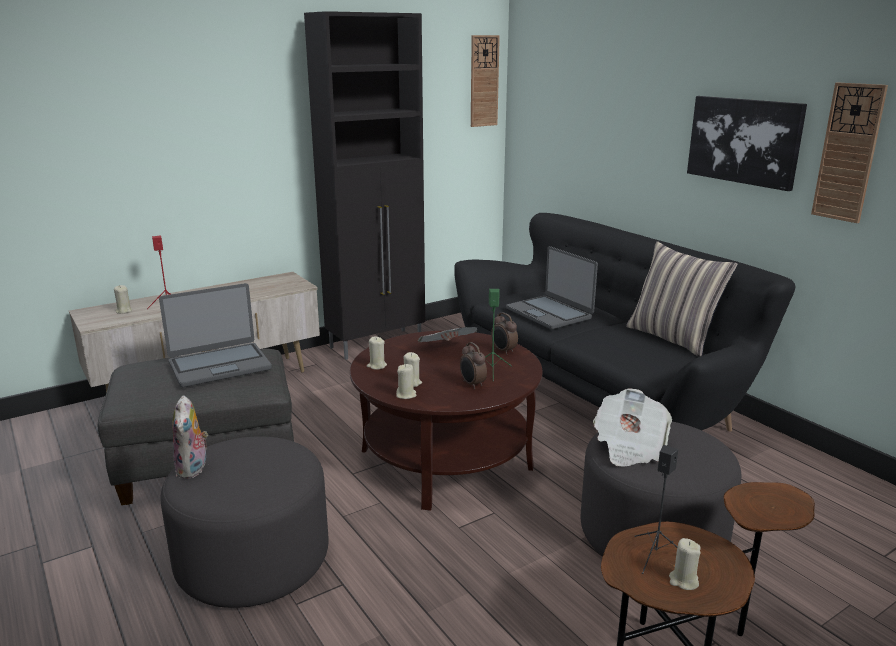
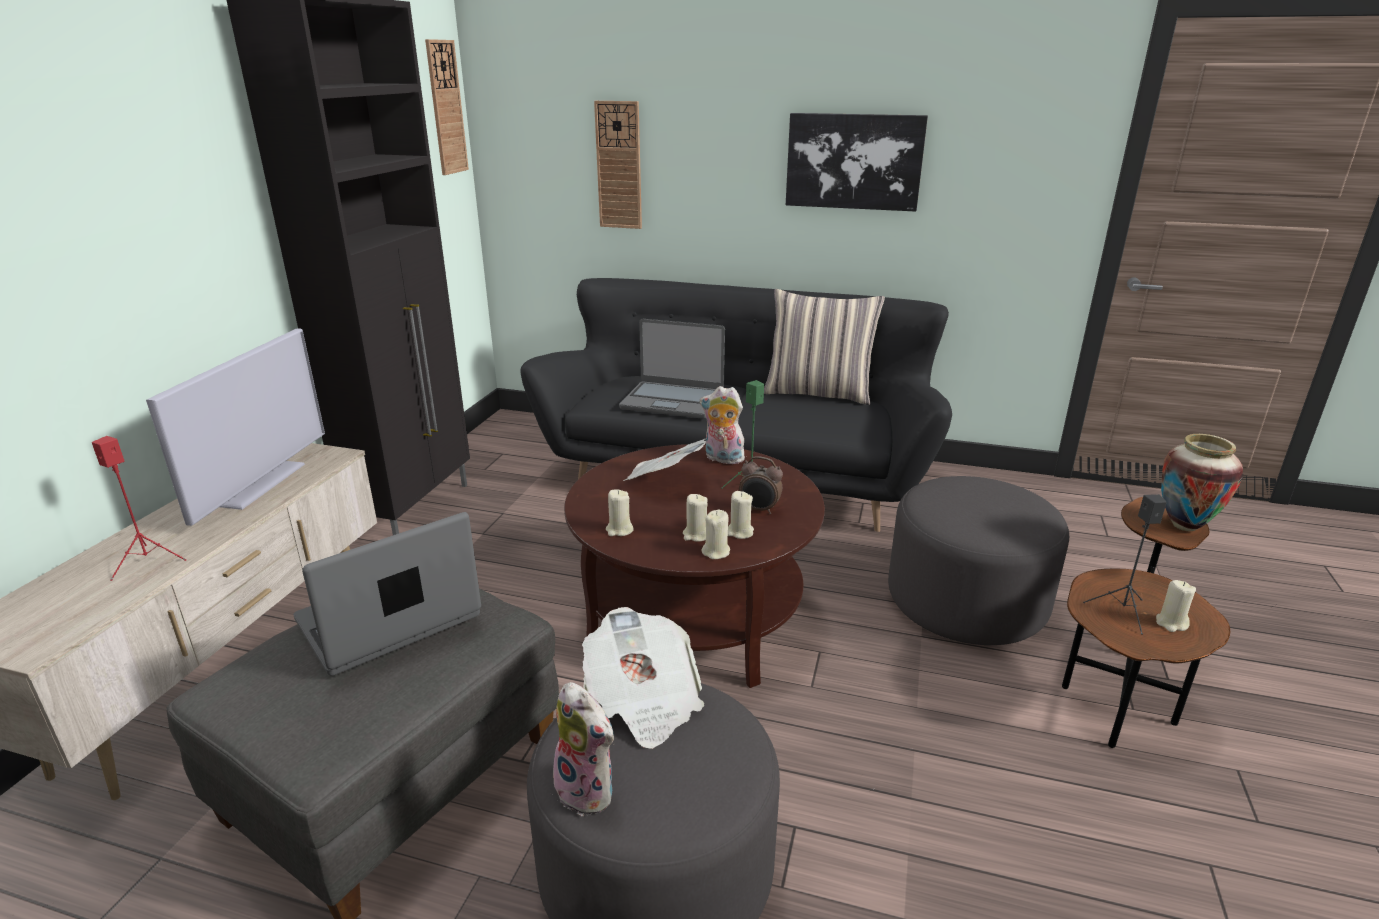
camera: 40 degrees left, 5 degrees up
beige candle [114,285,132,314] -> beige candle moved to [728,491,754,539]
laptop [159,283,272,387] -> laptop turned 150 degrees counterclockwise [294,512,481,676]
alarm clock [491,313,518,355] -> plush toy [700,386,746,464]
newspaper [593,388,672,467] -> newspaper moved to [582,607,704,749]
wall clock [811,82,888,223] -> wall clock moved to [594,101,642,229]
none -> television [146,328,325,526]
none -> vase [1161,434,1243,531]

